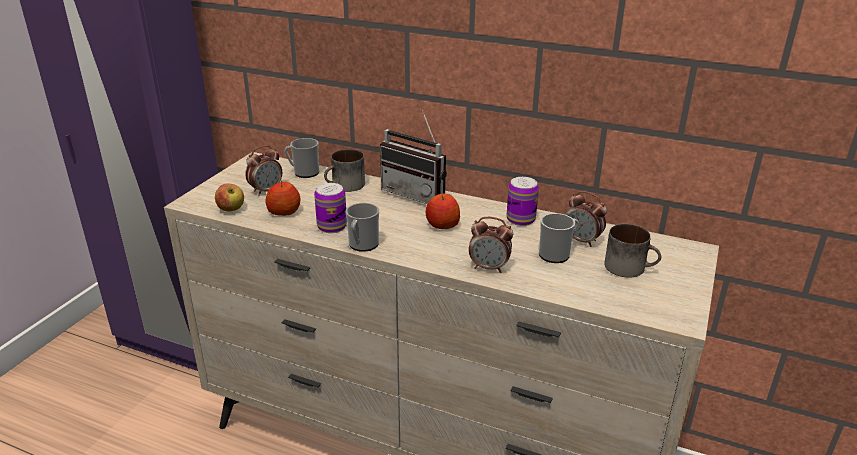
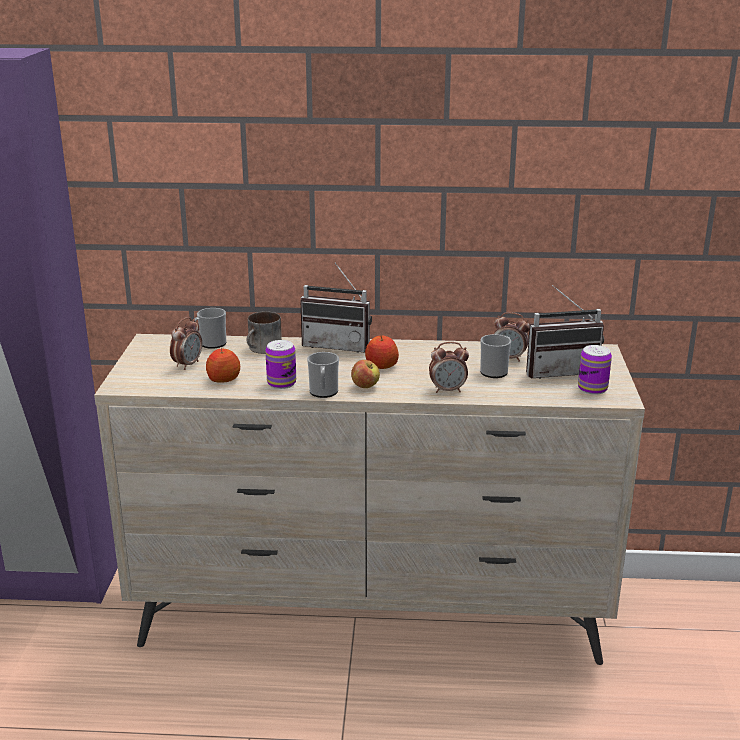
camera: 20 degrees left, 5 degrees down
apple [215,183,244,212] -> apple moved to [351,360,380,388]
can [507,177,539,226] -> can moved to [578,345,612,395]
mug [604,224,661,278] -> radio [526,285,604,379]

